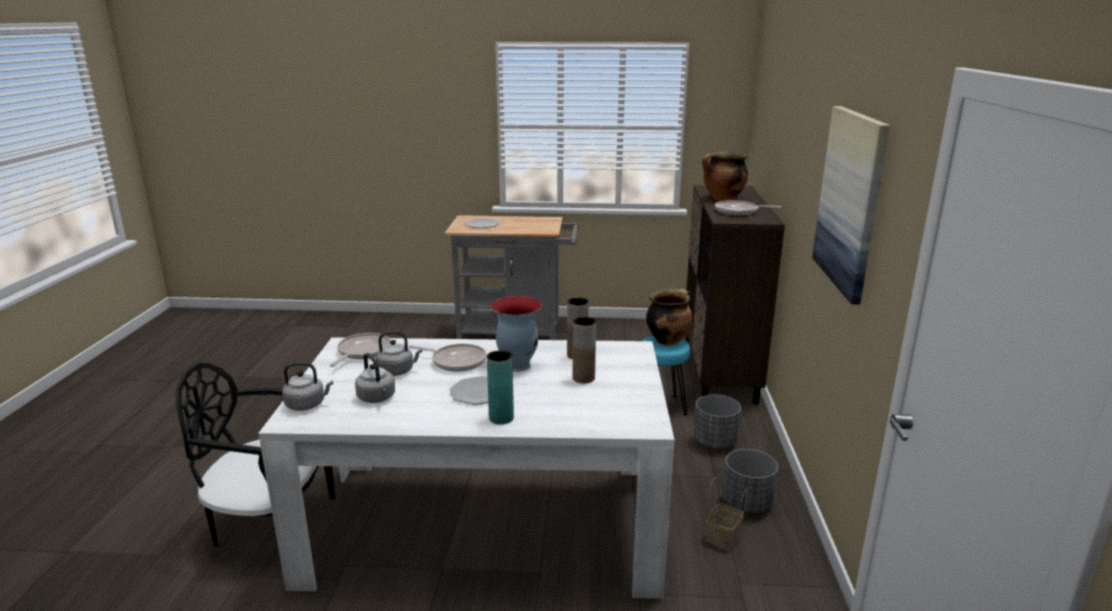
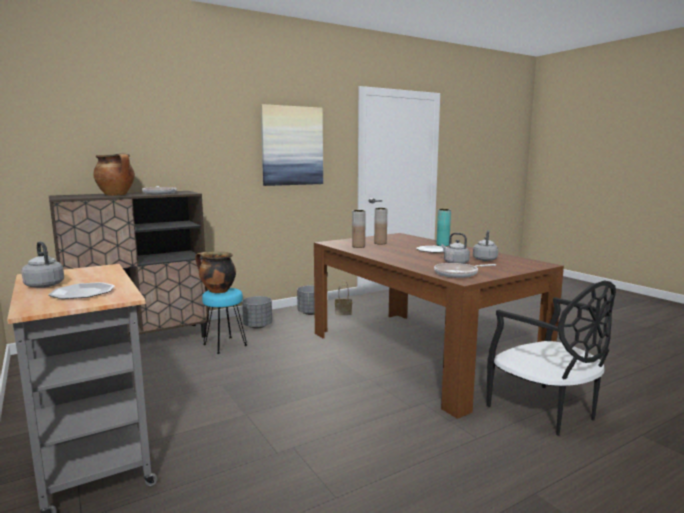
camera: 125 degrees left, 10 degrees down
white dining table [258,338,675,599] -> brown dining table [314,233,564,419]
grey kettle [282,362,333,411] -> grey kettle moved to [21,242,64,288]
frying pan [409,344,487,372] -> none
vase [491,296,542,372] -> none

